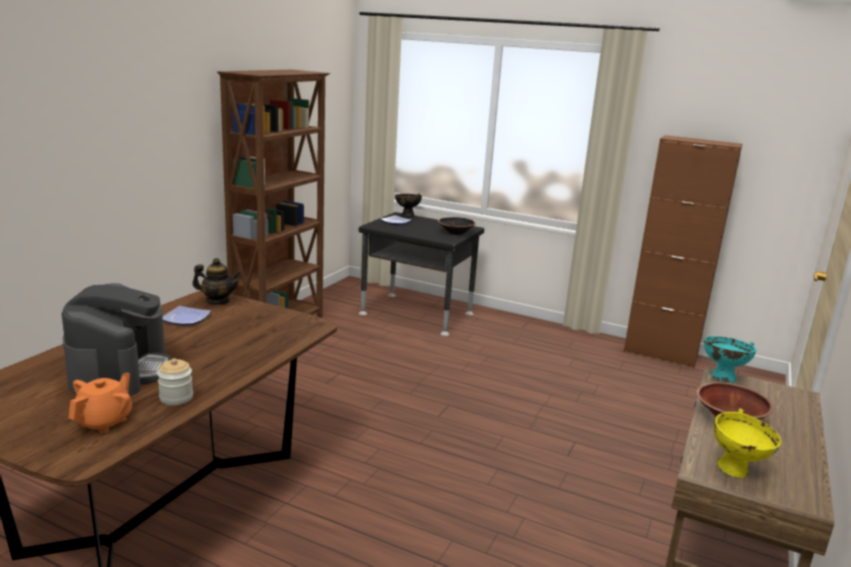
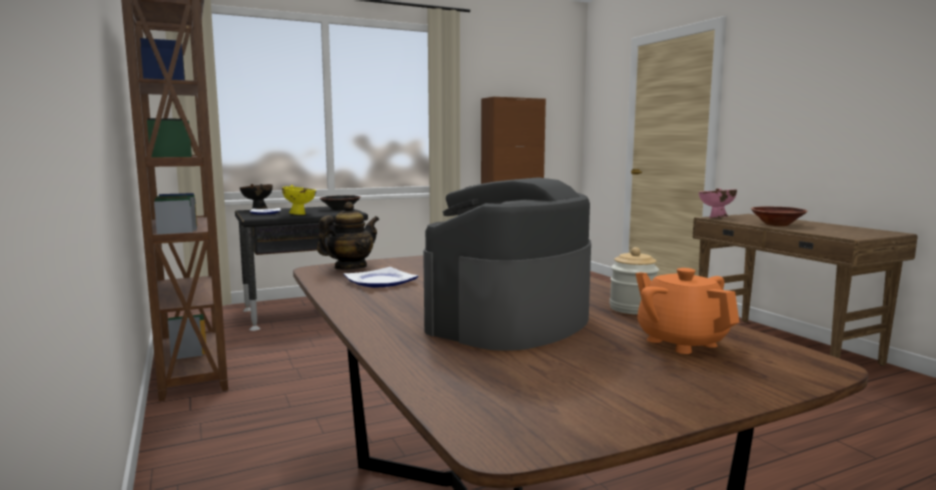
camera: 50 degrees left, 10 degrees down
coffee machine [62,283,171,396] -> coffee machine turned 90 degrees counterclockwise [423,177,591,351]
turquoise bowl [704,336,756,383] -> pink bowl [698,188,737,218]
yellow bowl [714,409,781,478] -> yellow bowl moved to [282,185,316,215]

